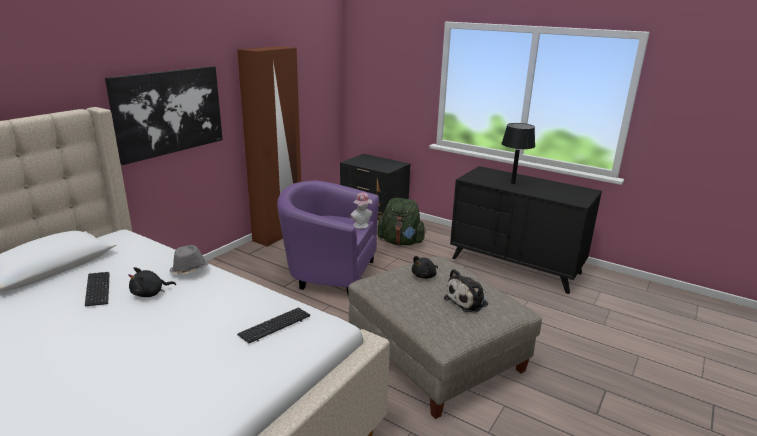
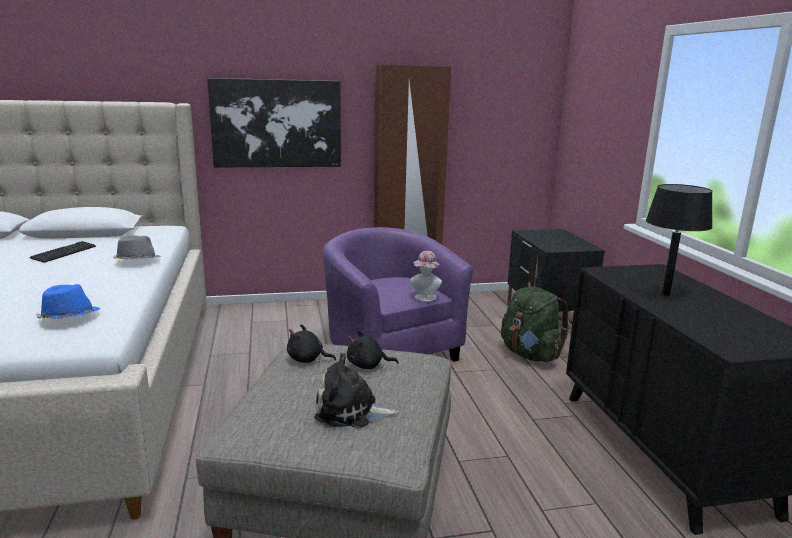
camera: 45 degrees right, 5 degrees down
black plush toy [128,267,176,297] -> black plush toy moved to [287,324,336,363]
keyboard [237,308,310,343] -> blue hat [36,284,100,320]

